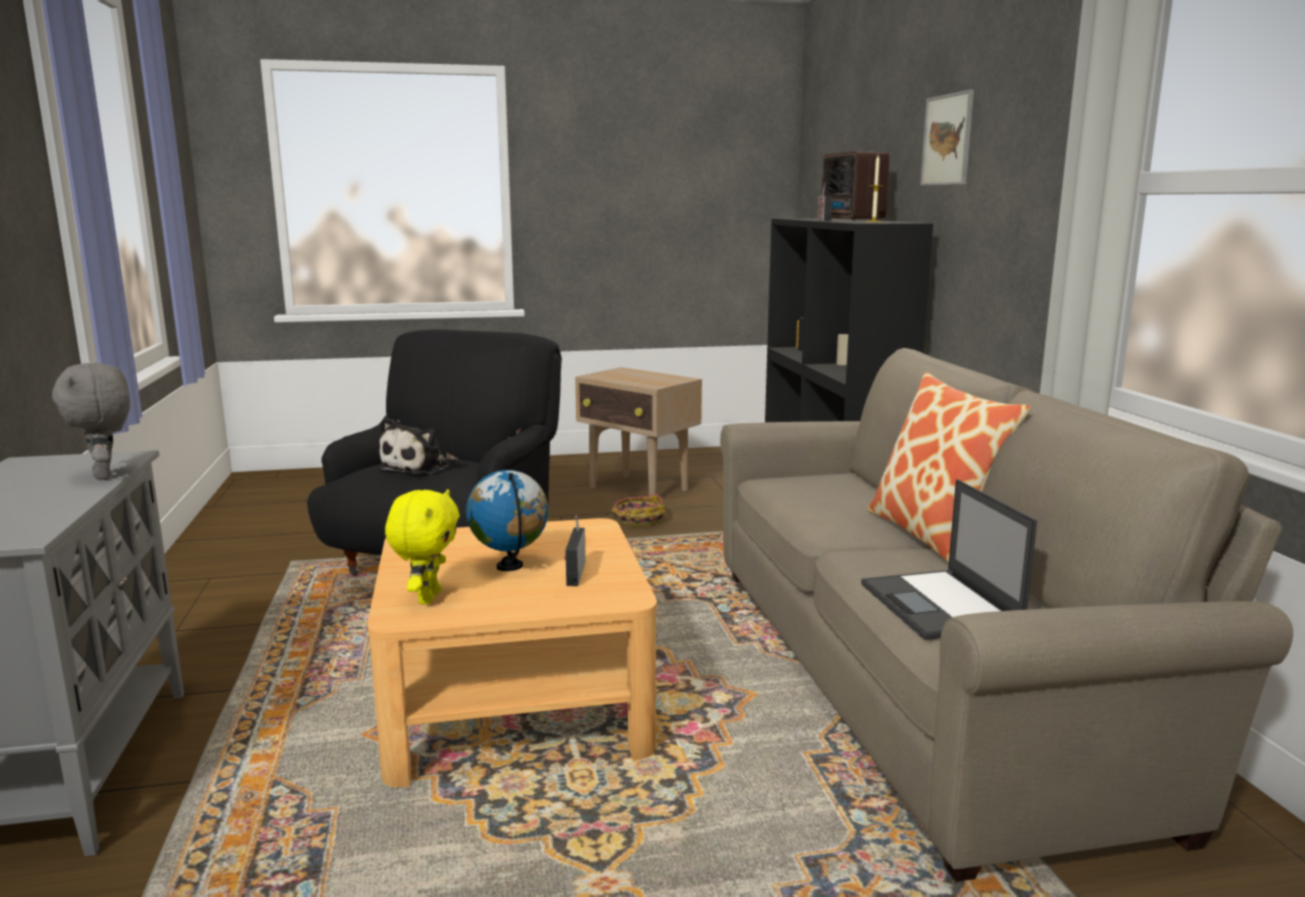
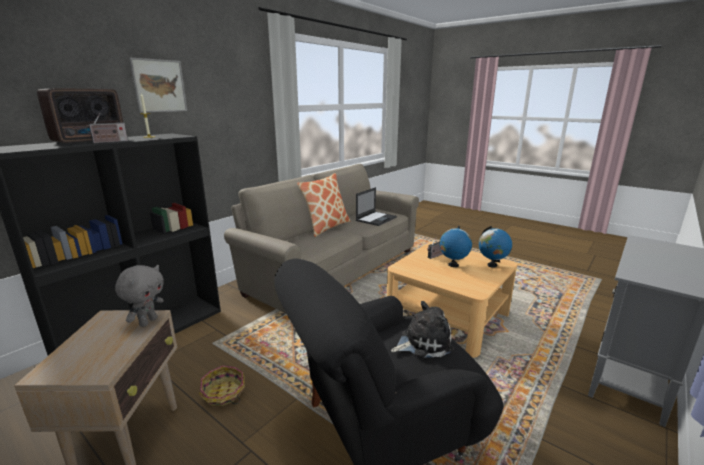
camera: 130 degrees left, 5 degrees up
grey plush toy [52,363,130,480] -> grey plush toy moved to [115,265,164,327]
yellow plush toy [385,489,460,604] -> globe [479,226,512,268]

